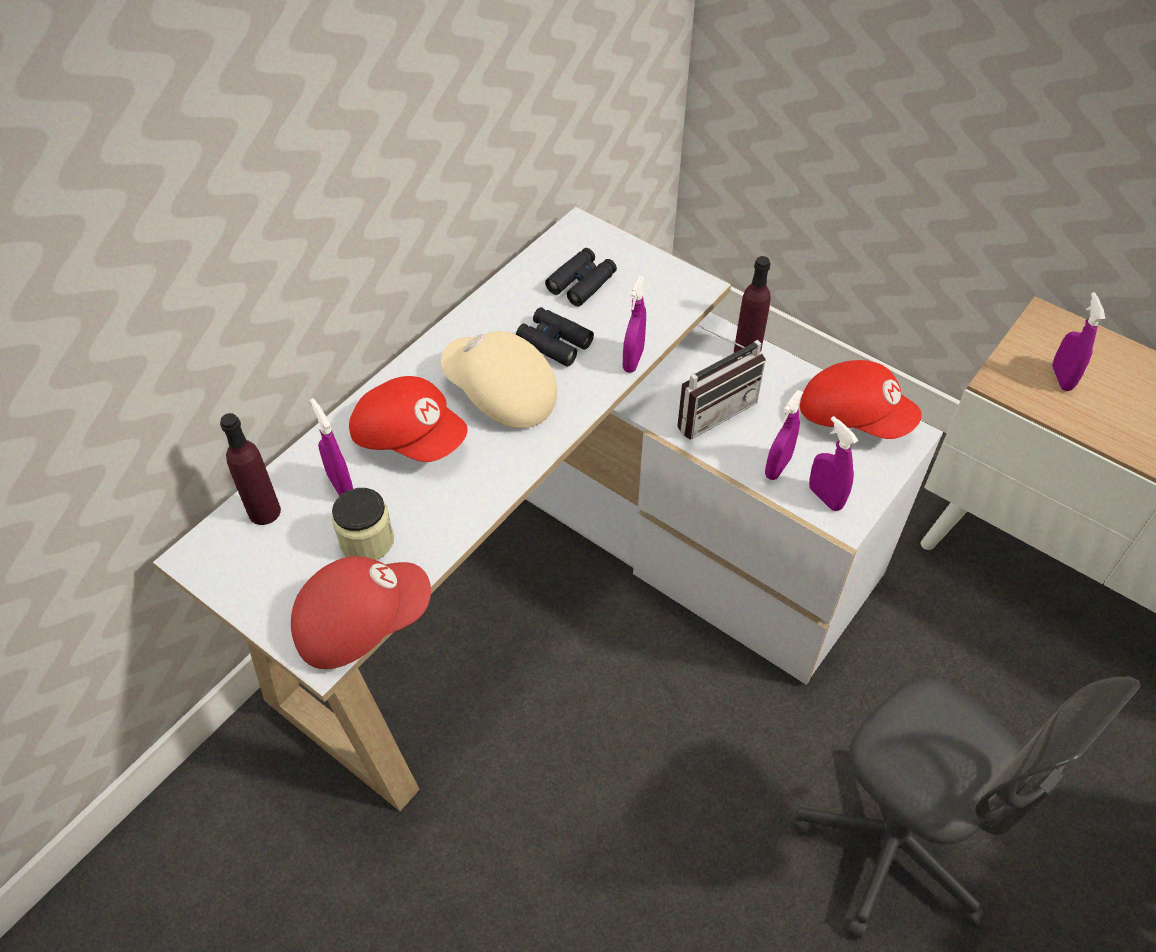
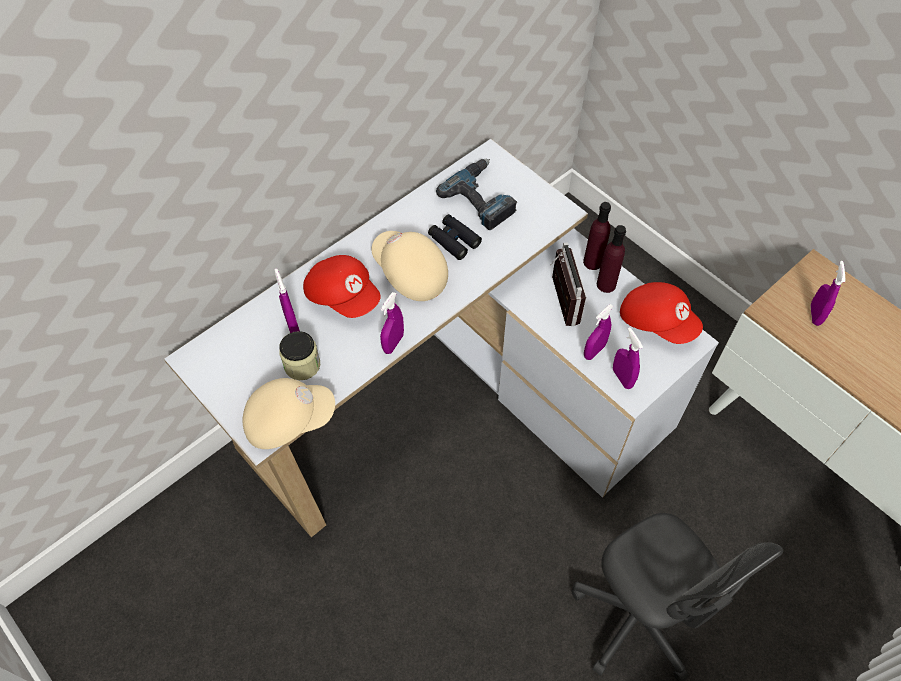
camera: 10 degrees right, 5 degrees up
purple bottle [220,413,281,525] -> purple bottle moved to [597,225,626,293]
red cap [291,556,431,669] -> beige cap [242,378,335,449]
black binoculars [545,248,617,306] -> power drill [436,158,517,230]
purple spray bottle [623,276,646,373] -> purple spray bottle moved to [380,292,404,354]
radio [677,325,766,439] -> radio turned 75 degrees counterclockwise [550,242,587,326]

